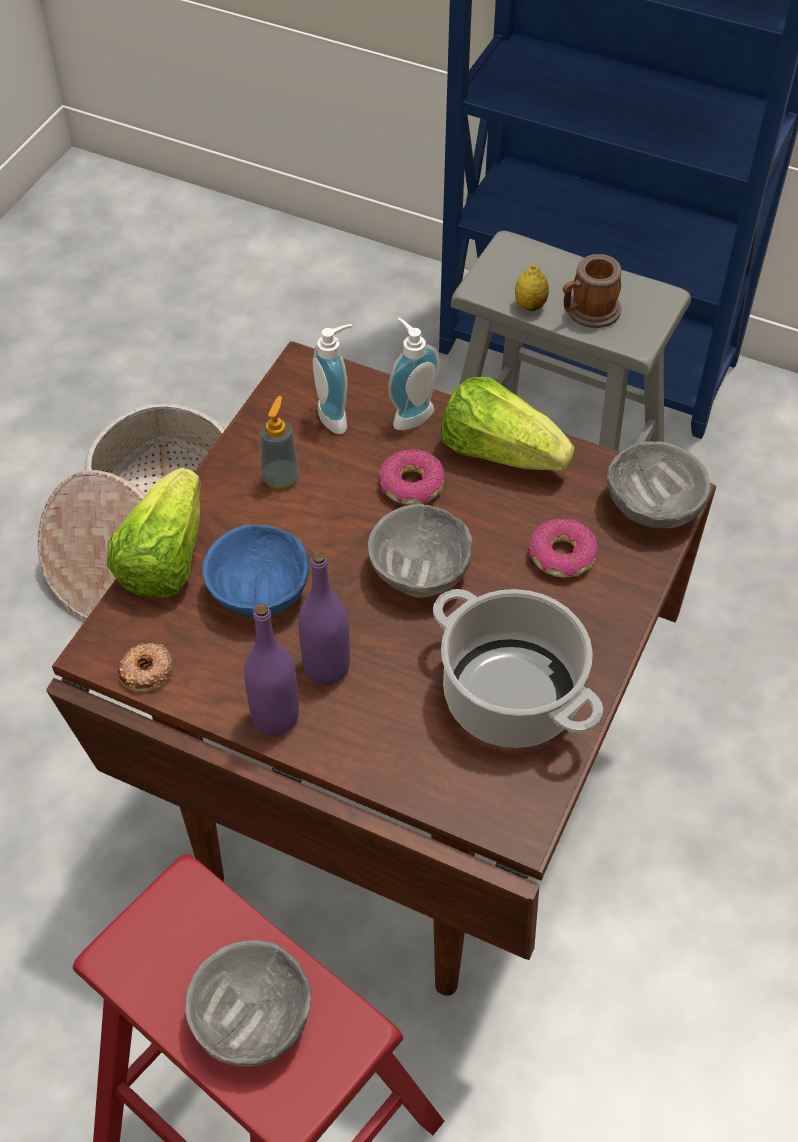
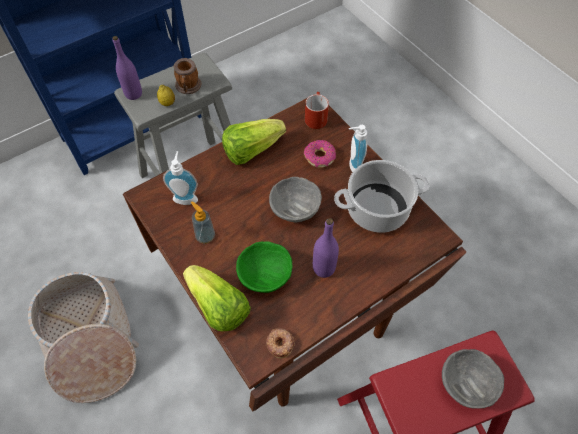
camera: 60 degrees left, 5 degrees up
blue bowl [202,524,310,618] -> green bowl [236,241,293,293]
purple bottle [244,603,299,736] -> purple bottle moved to [112,36,142,100]
donut [380,449,445,505] -> none
soap dispenser [388,318,440,430] -> soap dispenser moved to [349,125,367,172]
grey bowl [607,442,711,528] -> red mug [305,92,329,129]

